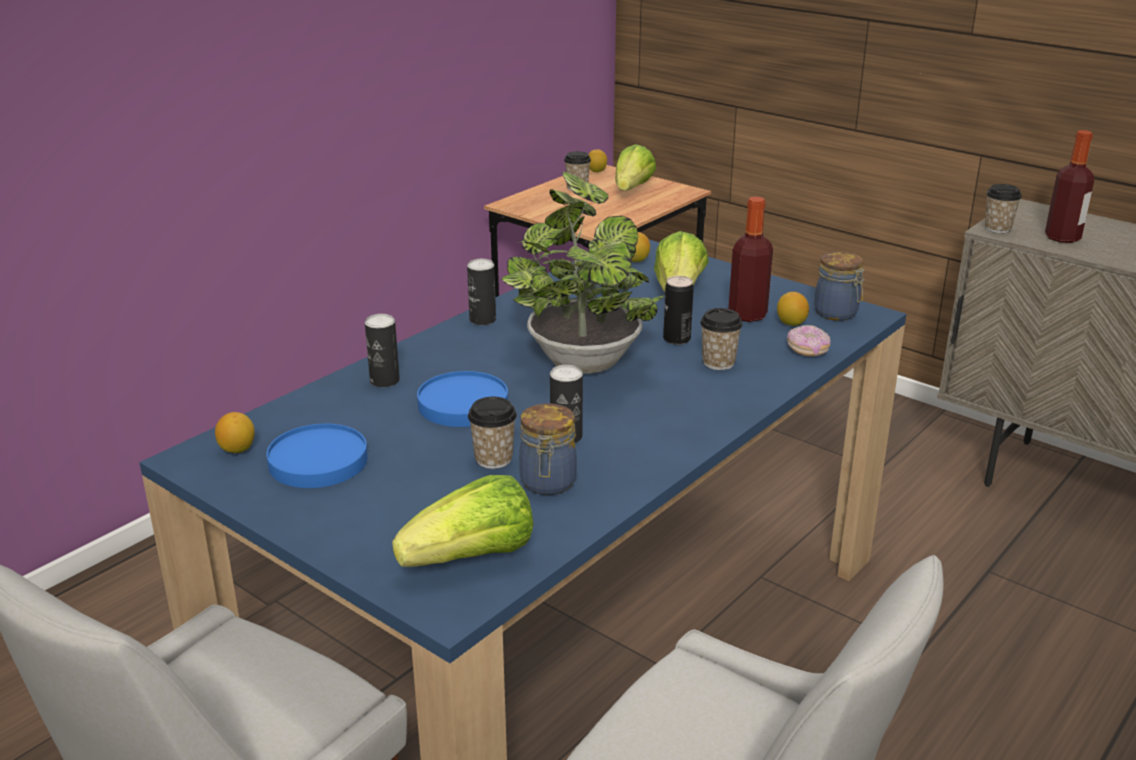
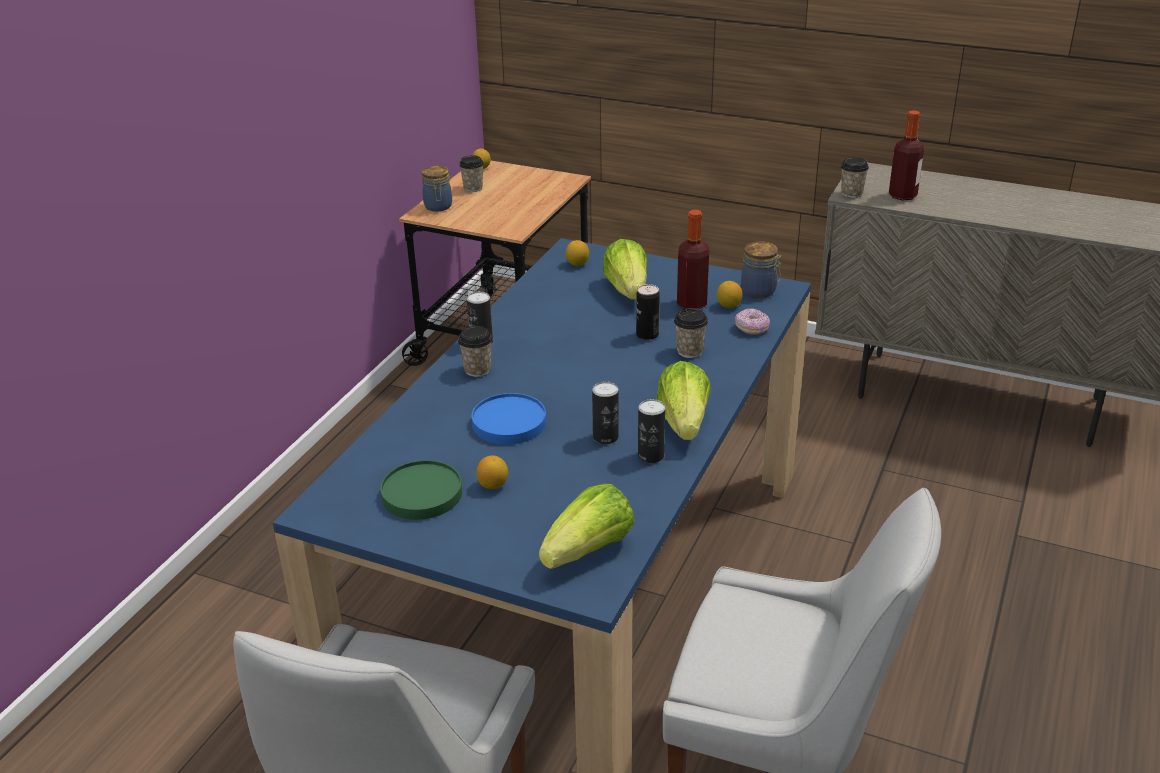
camera: 15 degrees left, 5 degrees up
lemon [215,412,255,453] -> lemon moved to [476,456,508,489]
blue plate [266,424,368,488] -> green plate [380,460,462,520]
can [365,314,400,387] -> can moved to [638,399,665,463]
cup [468,397,517,469] -> cup moved to [458,326,493,377]
potted plant [501,171,664,373] -> none
jar [519,403,577,495] -> jar moved to [422,166,452,212]
lettuce [615,144,656,191] -> lettuce moved to [656,361,711,440]

